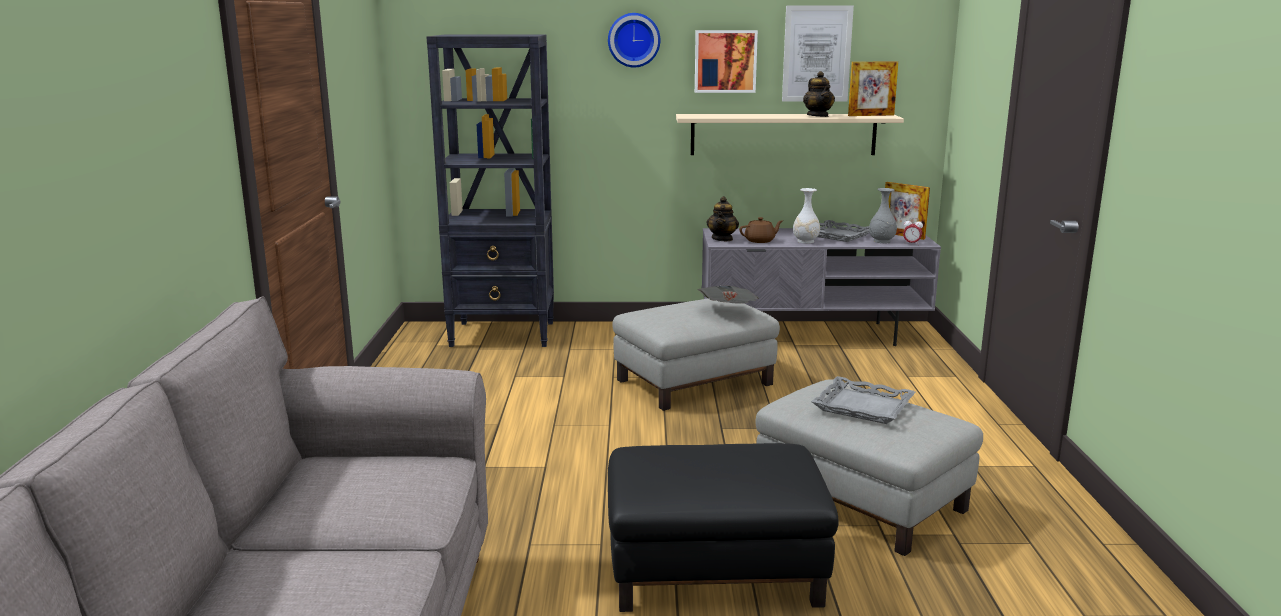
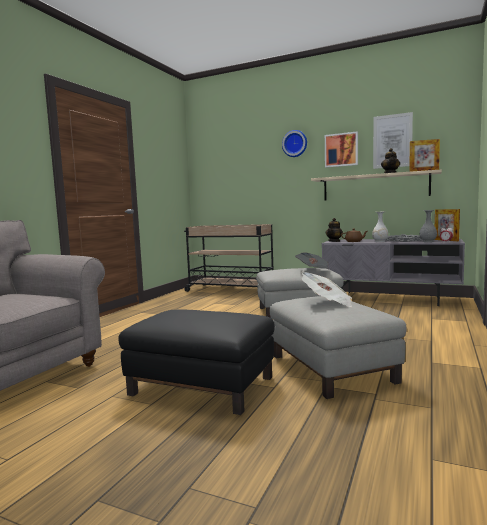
camera: 25 degrees right, 10 degrees down
black bookcase [426,35,554,347] -> beige cart [184,224,273,292]
grey tray [811,376,915,424] -> newspaper [301,272,352,307]

